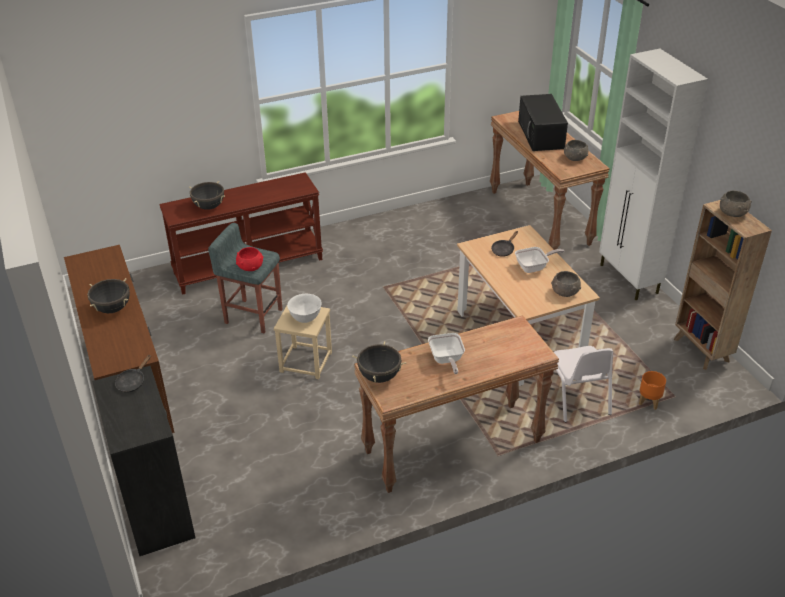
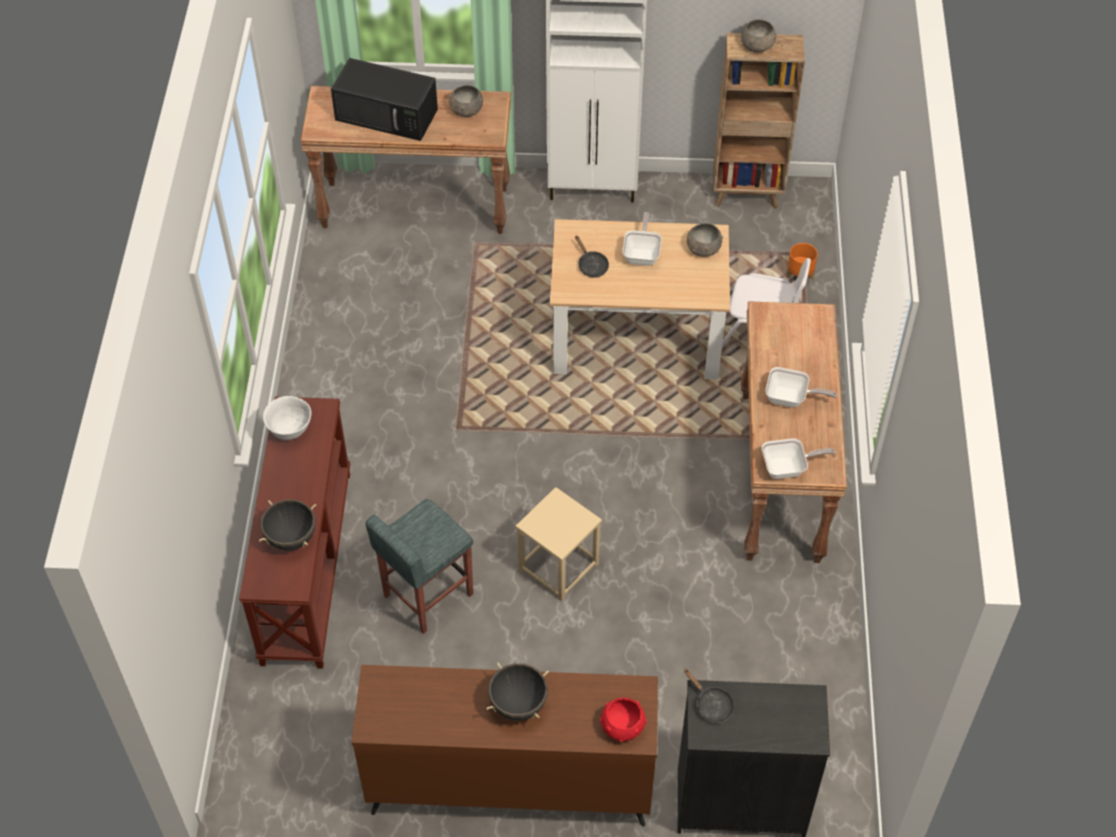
camera: 65 degrees left, 15 degrees up
red bowl [236,247,263,271] -> red bowl moved to [600,697,647,742]
white bowl [287,294,322,323] -> white bowl moved to [263,396,311,440]
black cooking pot [352,341,407,383] -> frying pan [762,439,835,479]

